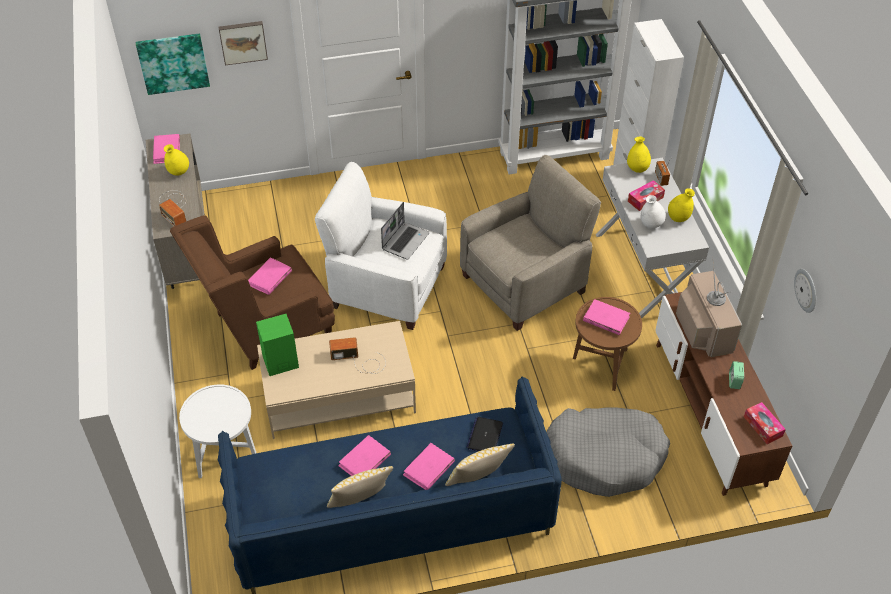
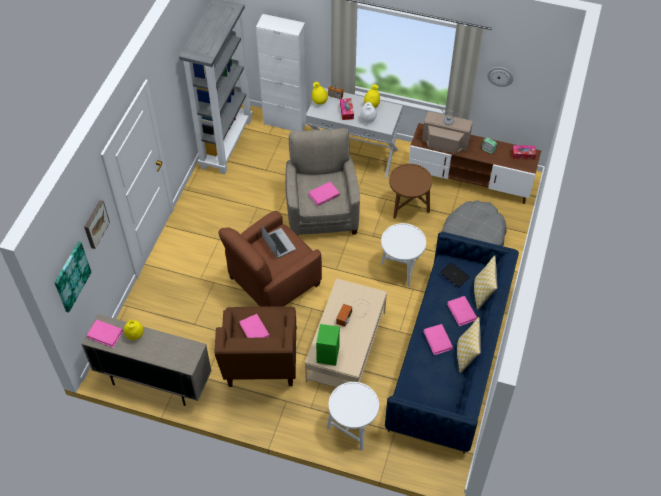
camera: 60 degrees left, 5 degrees up
radio [159,190,186,226] -> none
white armchair [315,162,447,330] -> brown armchair [218,211,322,307]
pink book [583,299,630,335] -> pink book moved to [308,182,340,206]
none -> white side table [381,223,426,287]

